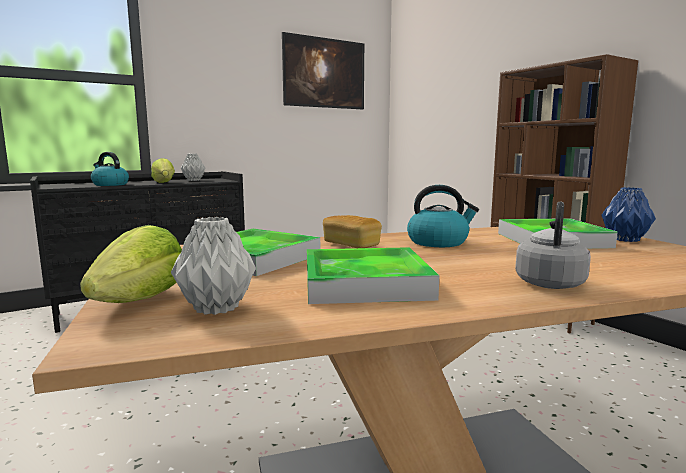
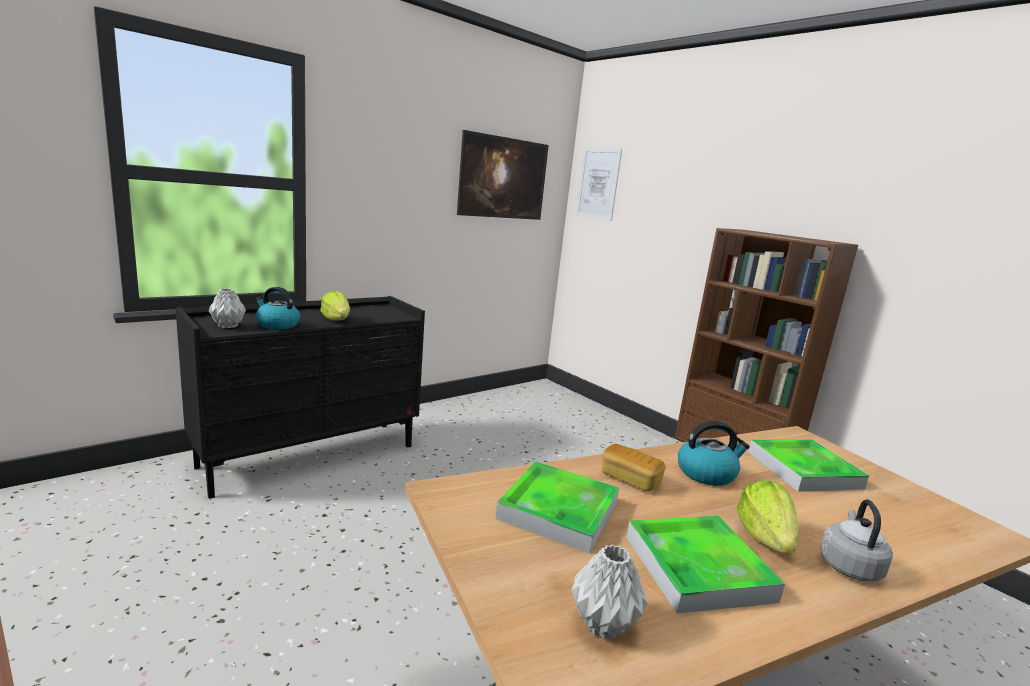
camera: 10 degrees left, 5 degrees up
lettuce [80,225,182,303] -> lettuce moved to [737,480,800,554]
grey vase [181,154,206,181] -> grey vase moved to [209,289,246,328]
blue vase [601,187,656,242] -> none
none -> picture [575,148,622,221]

